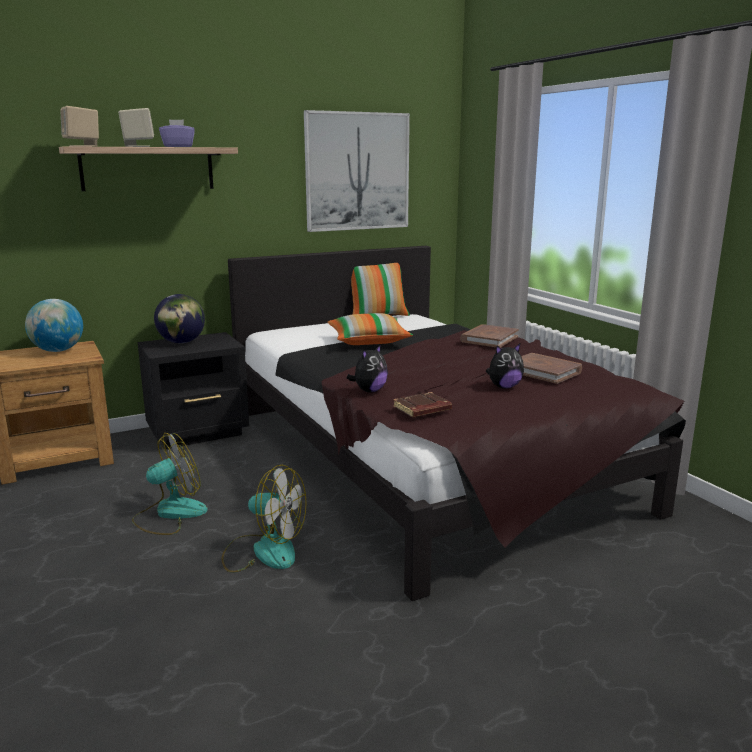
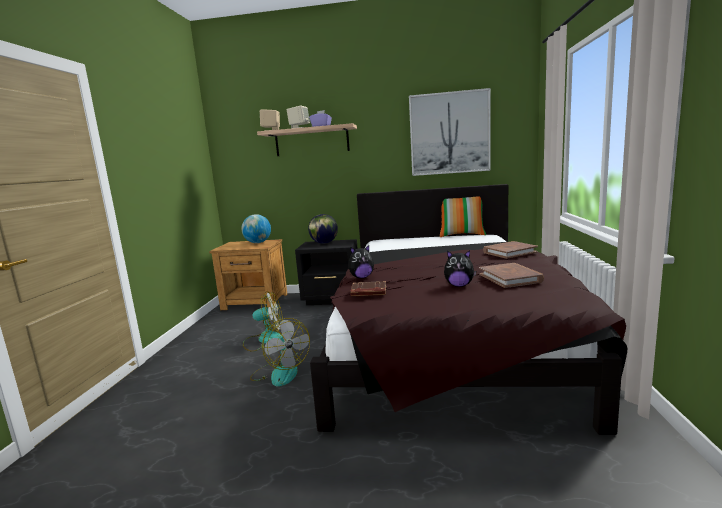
camera: 35 degrees right, 5 degrees down
pillow [327,313,413,345] -> none

